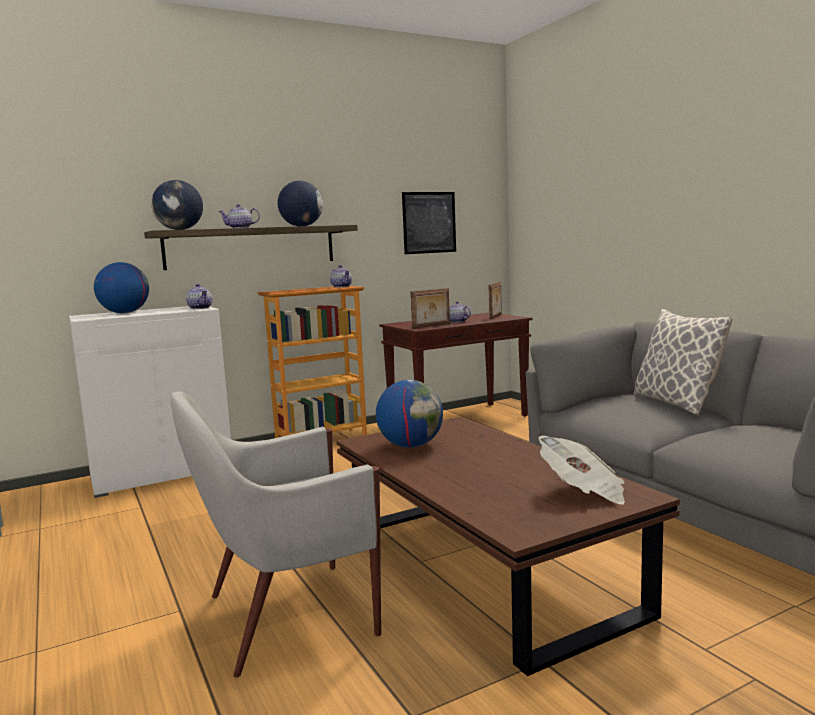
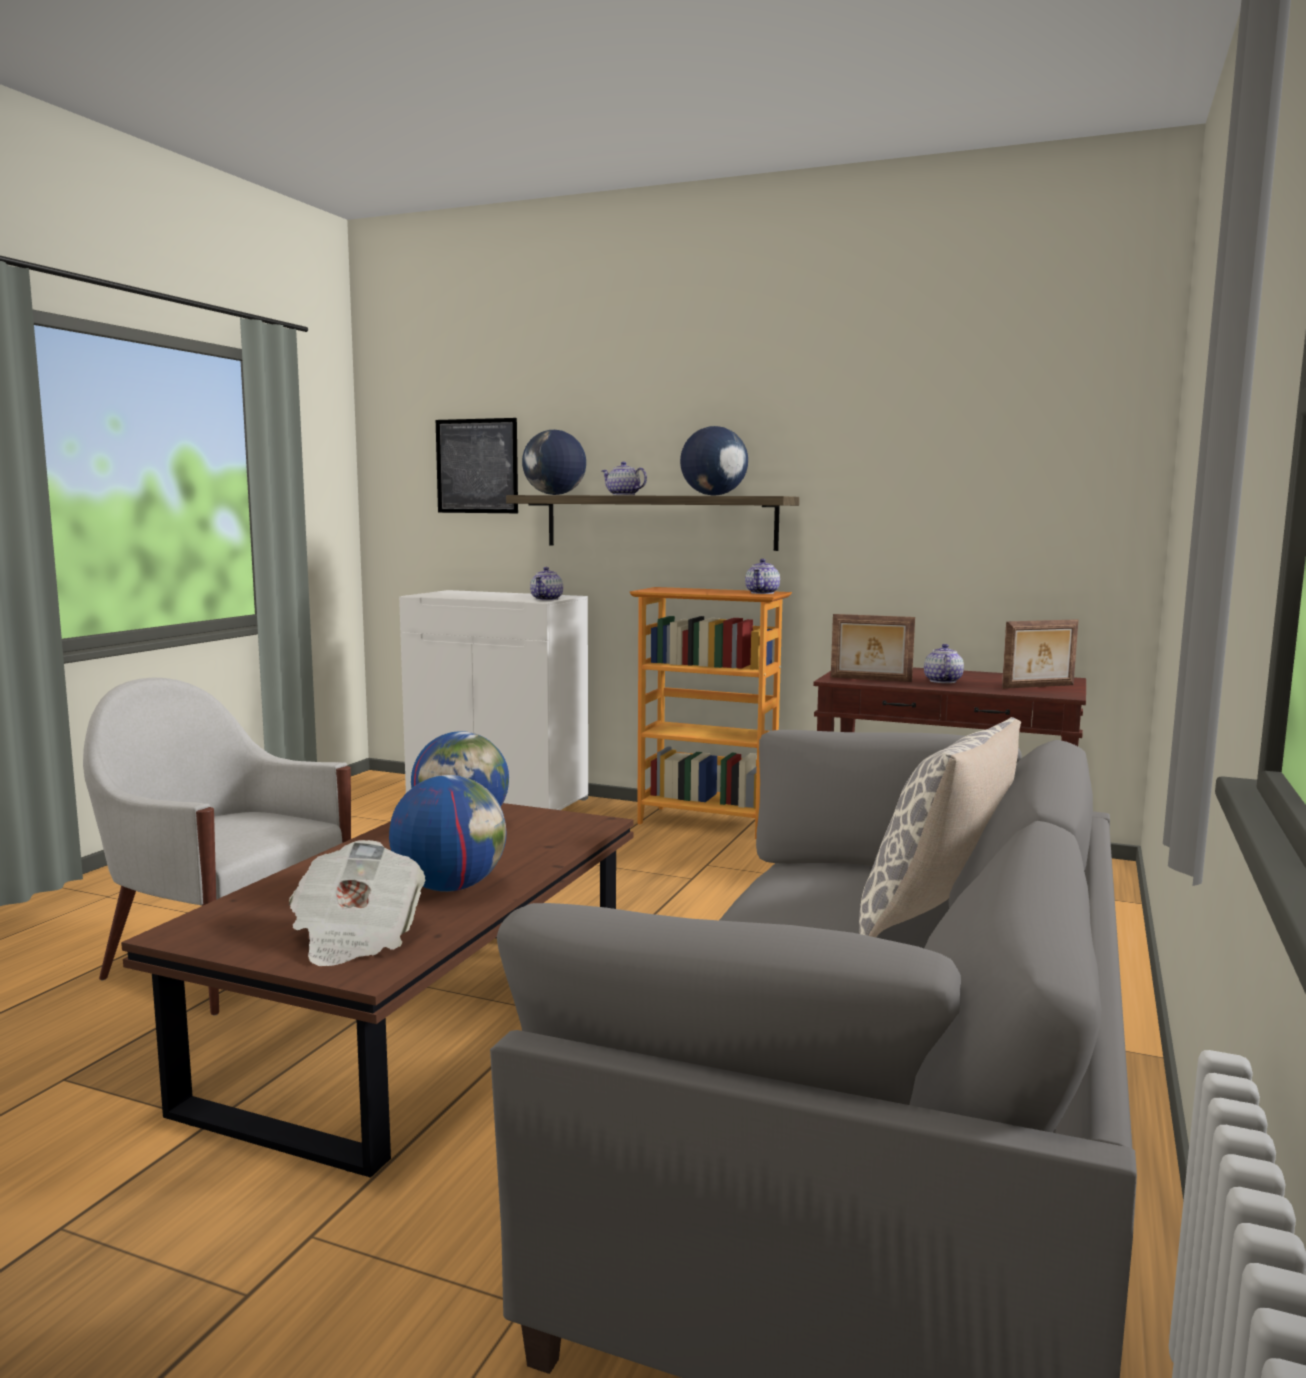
camera: 50 degrees right, 0 degrees up
globe [94,262,149,313] -> globe moved to [389,775,506,892]
picture [402,192,456,254] -> picture moved to [436,418,518,513]

